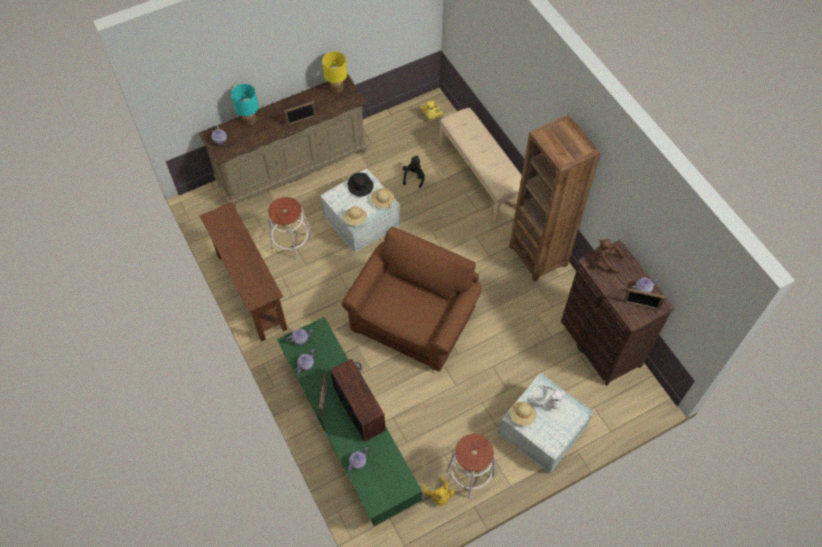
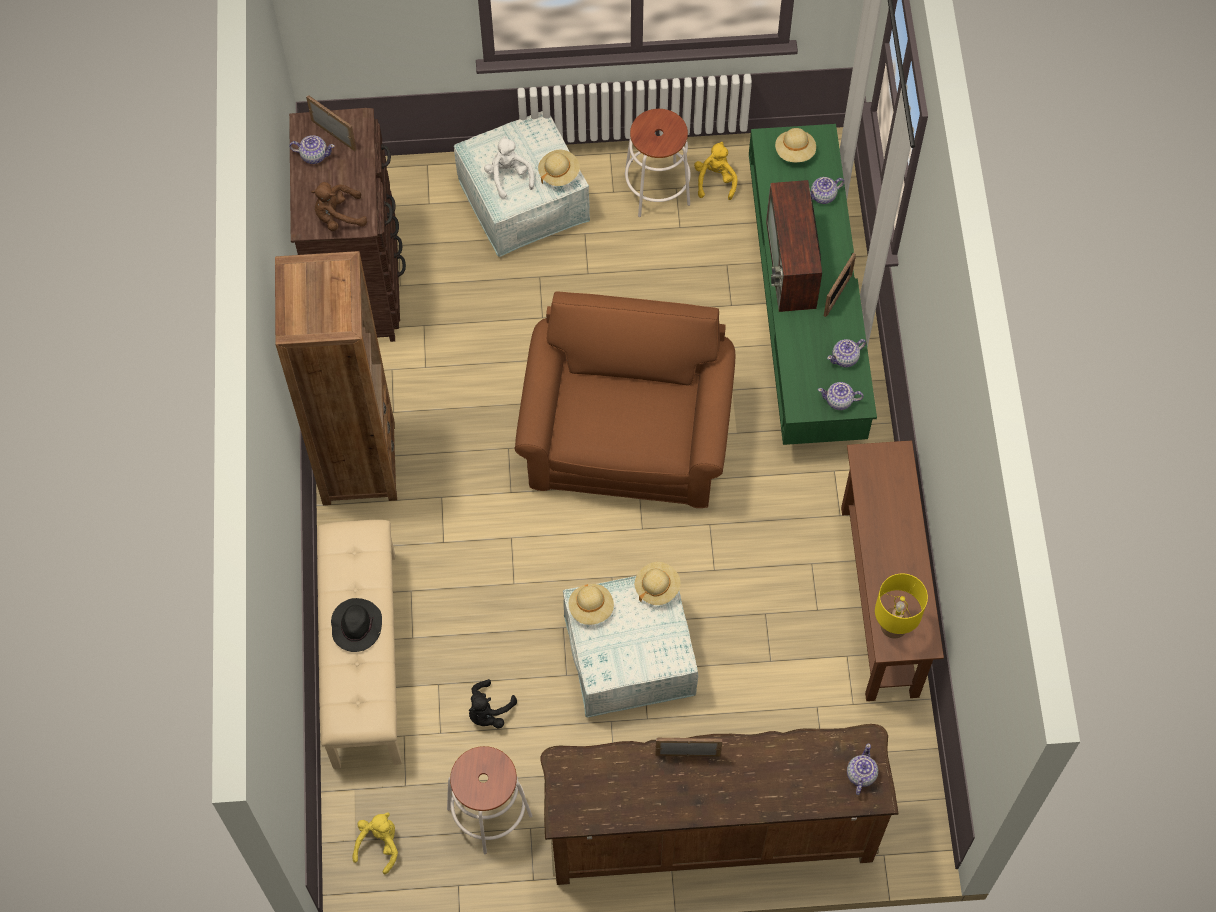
camera: 155 degrees left, 5 degrees up
turquoise table lamp [231,84,258,125] -> none
white stool [268,197,312,260] -> white stool moved to [447,746,532,854]
yellow table lamp [322,51,347,93] -> yellow table lamp moved to [875,573,928,639]
brown armchair [342,227,482,372] -> brown armchair turned 135 degrees clockwise [515,292,736,508]
black hat [348,173,374,197] -> black hat moved to [331,598,382,652]
brown plush toy [594,239,624,274] -> brown plush toy turned 120 degrees clockwise [311,182,367,231]
none -> beige hat [775,128,816,162]

